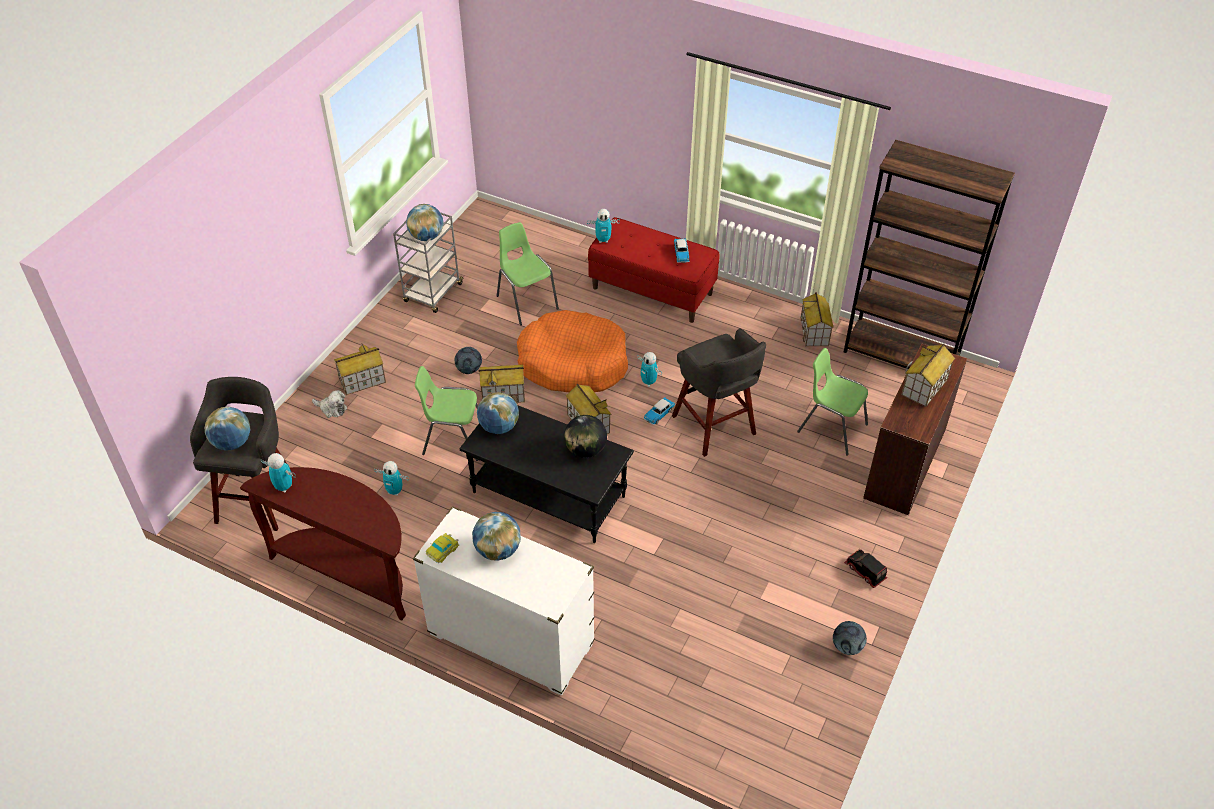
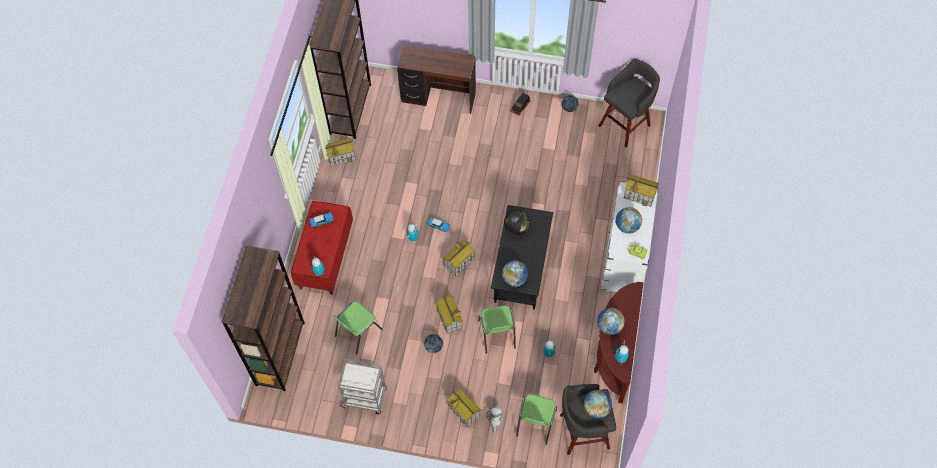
camera: 105 degrees left, 15 degrees up
globe [406,204,443,241] -> globe moved to [597,308,625,335]
orange dog bed [517,310,628,392] -> none
grey stool [672,328,766,457] -> grey stool moved to [599,59,660,148]
green chair [797,348,868,456] -> green chair moved to [516,394,557,445]
toy house [901,344,955,407] -> toy house moved to [624,174,659,207]
none -> brown bookcase [221,246,305,391]

